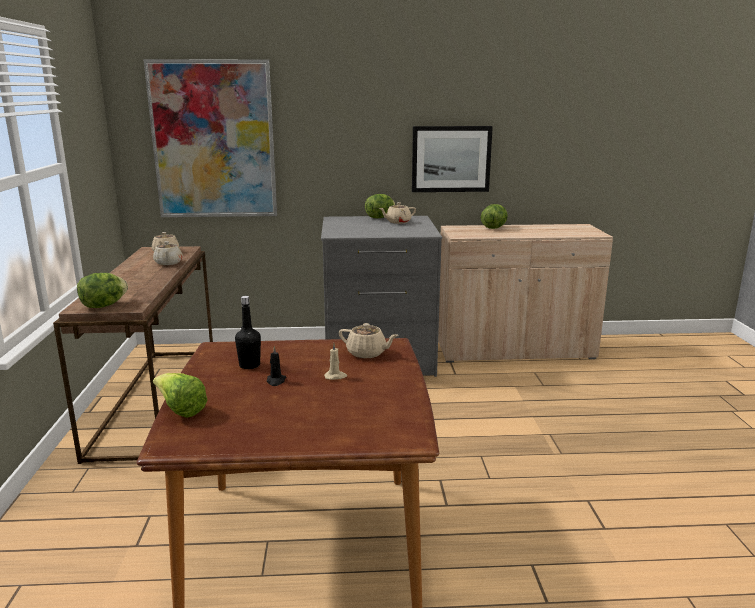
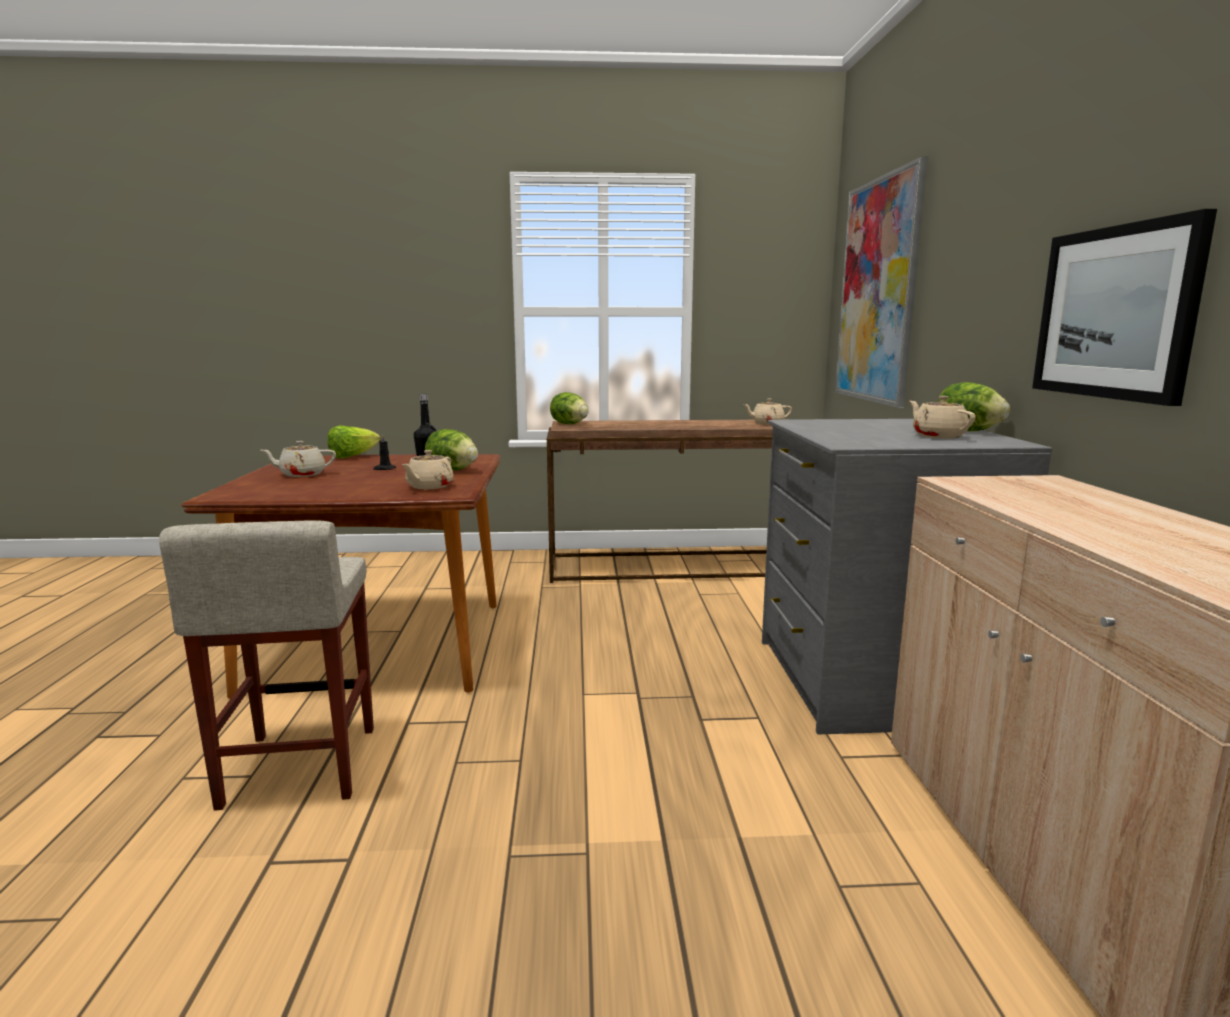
camera: 90 degrees right, 5 degrees down
beige teapot [153,241,183,265] -> beige teapot moved to [261,441,336,477]
beige candle [324,343,347,380] -> none
lettuce [481,204,508,229] -> lettuce moved to [425,429,478,471]
none -> beige stool [159,521,374,811]

